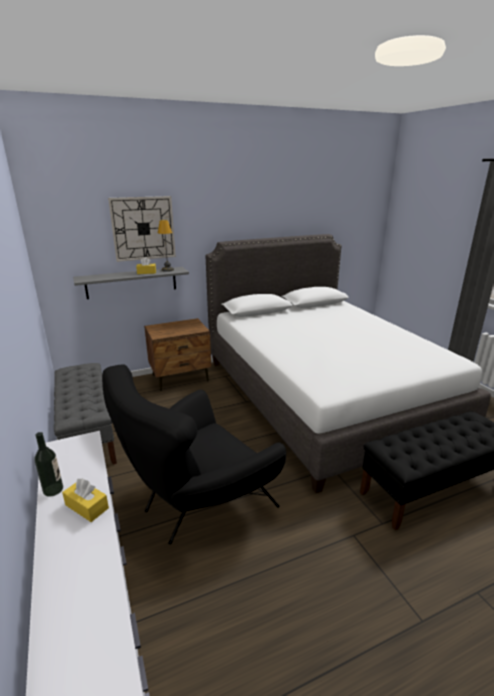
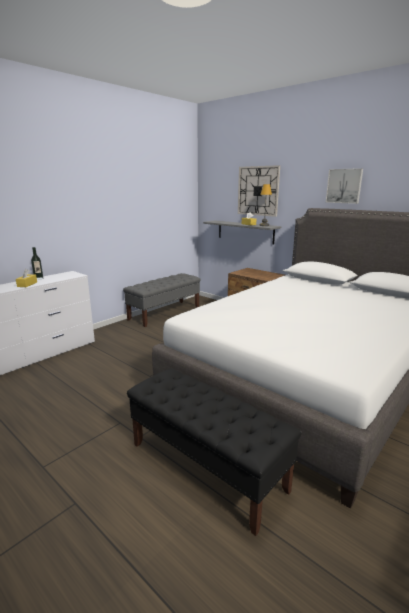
camera: 65 degrees right, 5 degrees down
black armchair [102,364,286,545] -> none
none -> picture [325,168,363,204]

